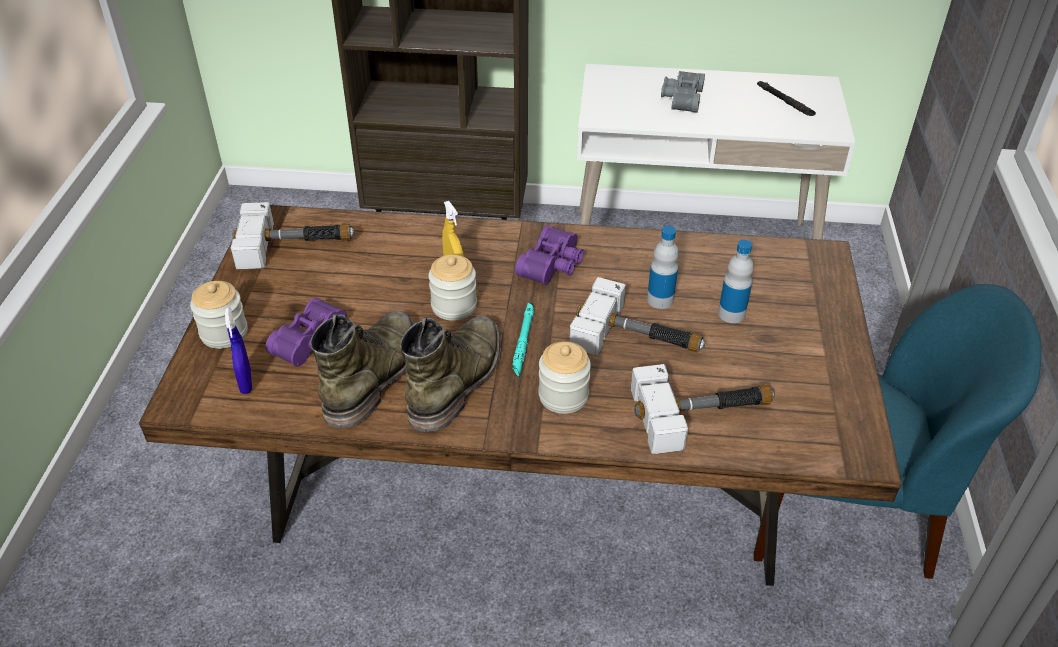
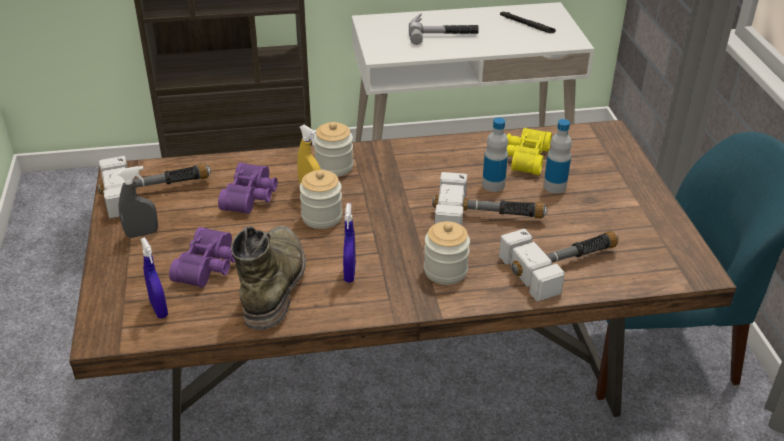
camera: 15 degrees left, 5 degrees down
jar [190,281,248,349] -> jar moved to [314,122,353,177]
green boot [400,316,501,432] -> blue spray bottle [343,203,356,283]
turquoise flashlight [512,303,534,377] -> none
purple binoculars [515,225,584,285] -> purple binoculars moved to [218,163,278,214]
grey binoculars [661,71,705,113] -> hammer [409,14,479,45]
none -> grey spray bottle [118,166,158,238]
none -> yellow binoculars [507,128,552,175]

